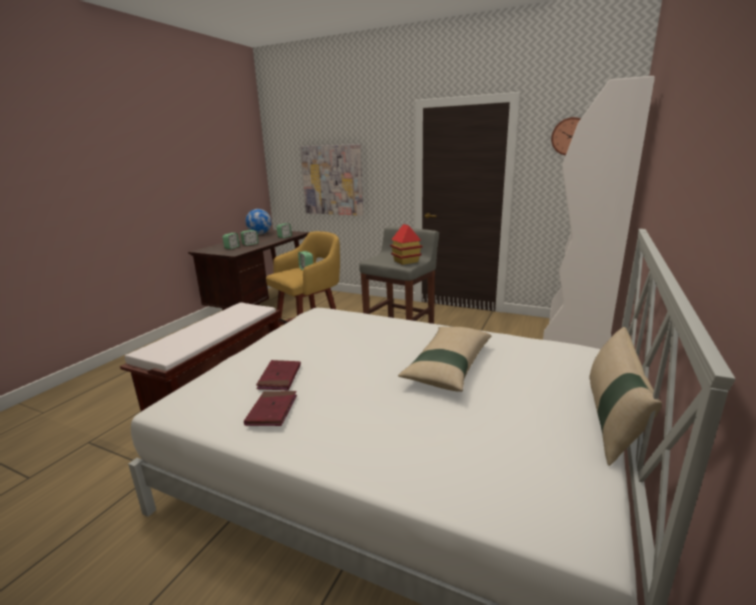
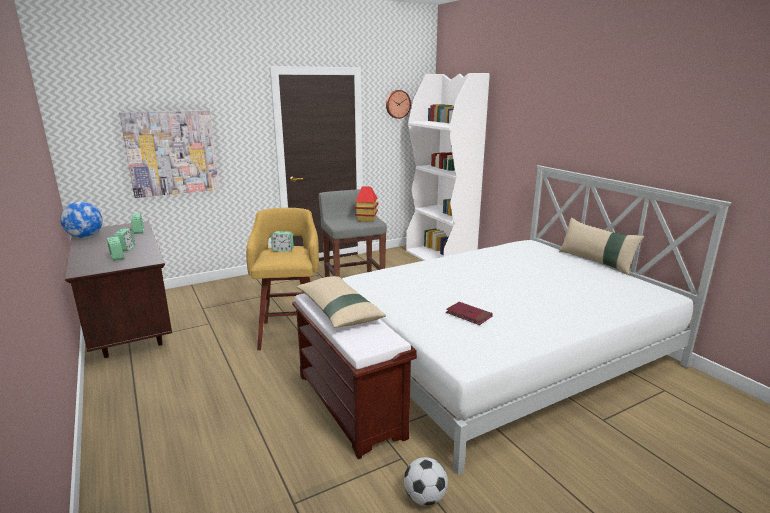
camera: 55 degrees left, 0 degrees up
red book [244,391,297,426] -> none
beige pillow [398,327,491,392] -> beige pillow moved to [297,276,386,328]
none -> football [404,457,448,506]

